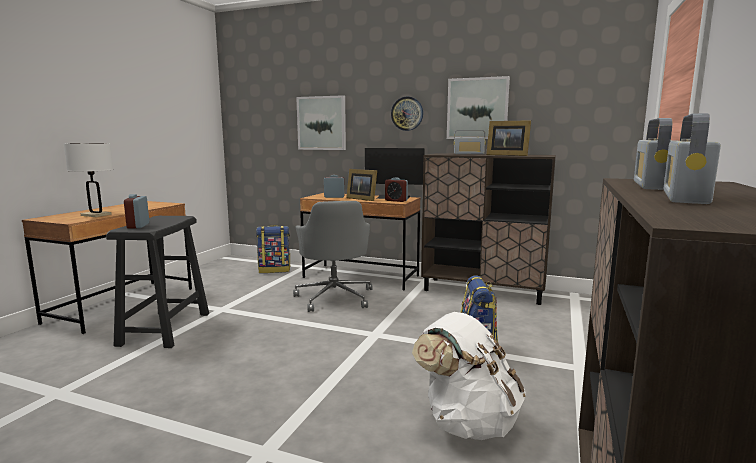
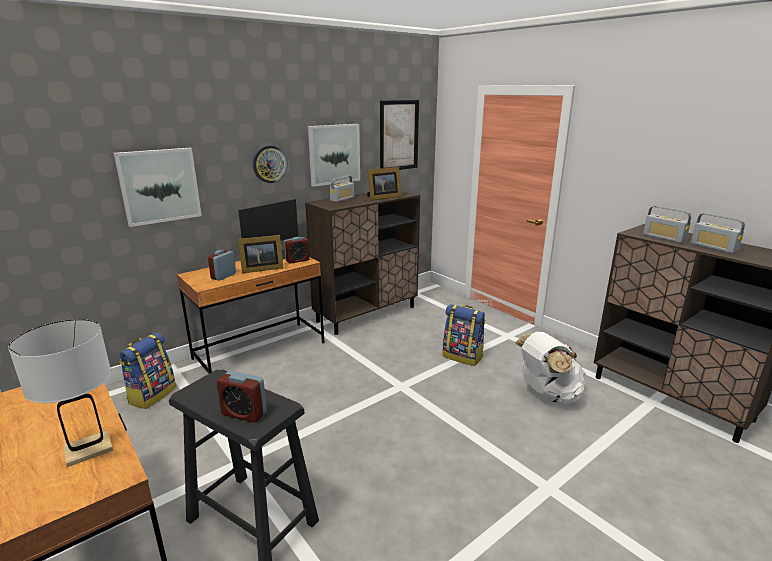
camera: 60 degrees left, 10 degrees up
grey office chair [293,201,373,312] -> none
none -> picture [380,100,419,170]

